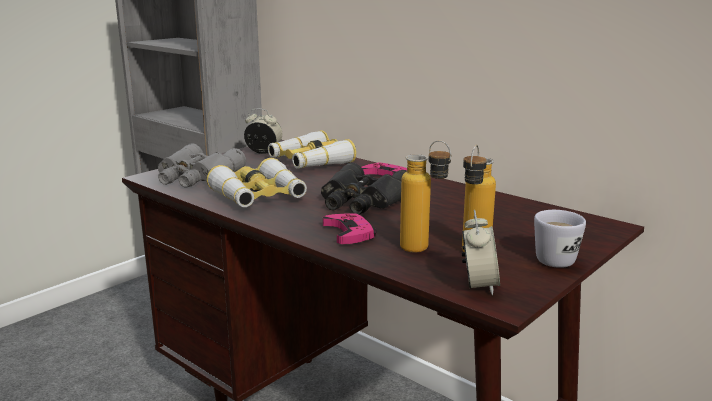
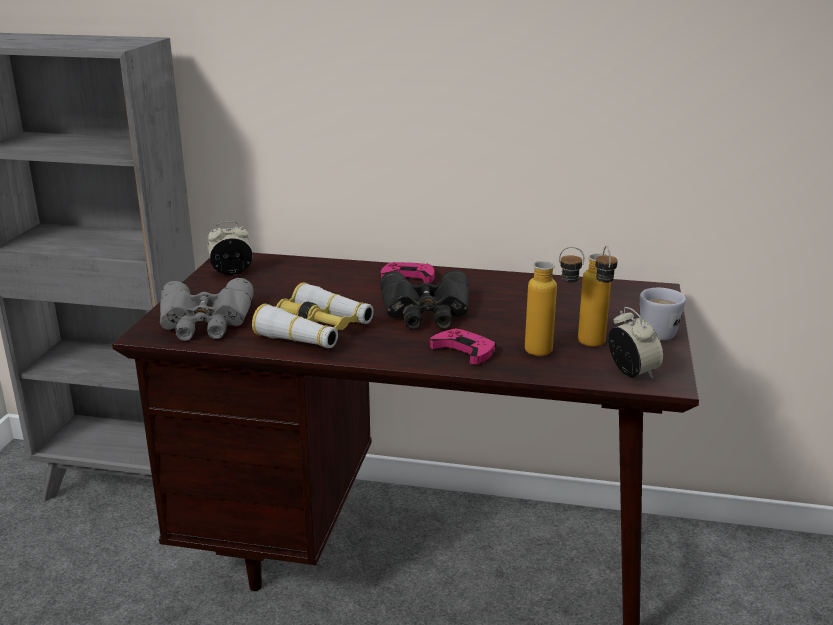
camera: 30 degrees left, 5 degrees up
binoculars [268,130,356,169] -> none

